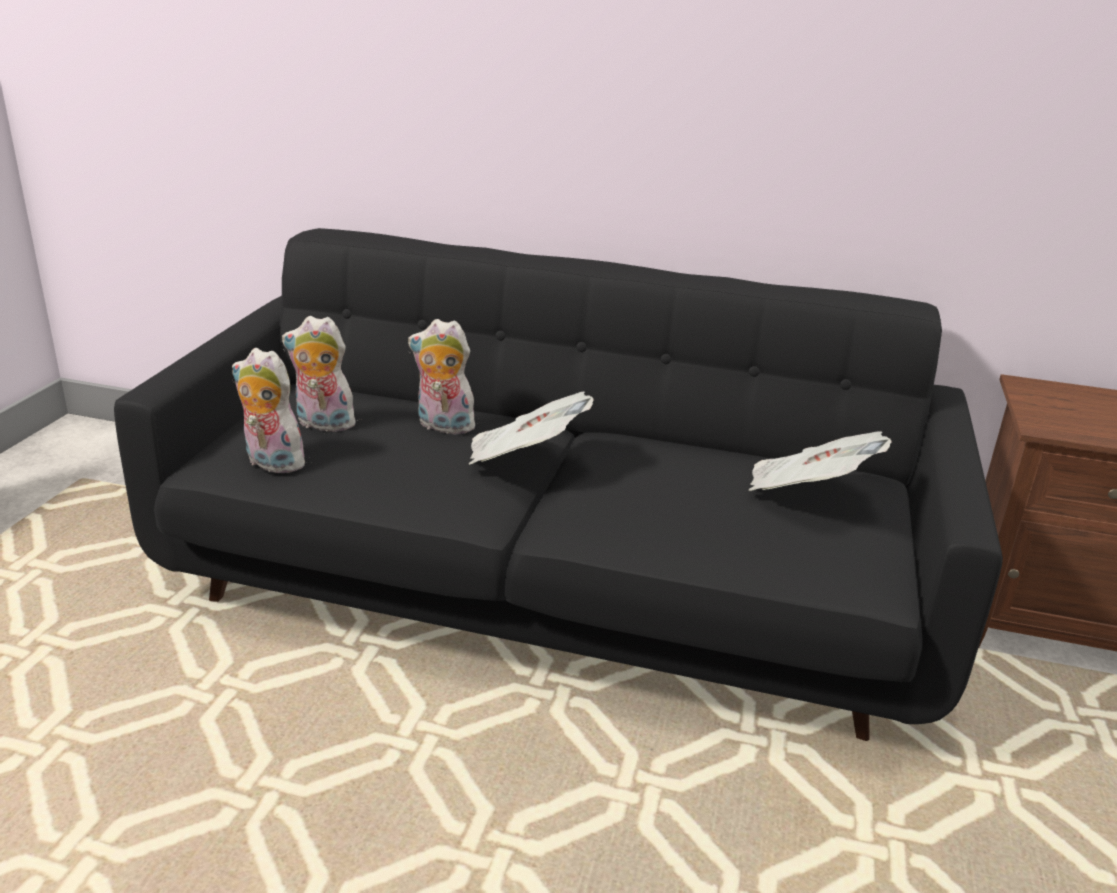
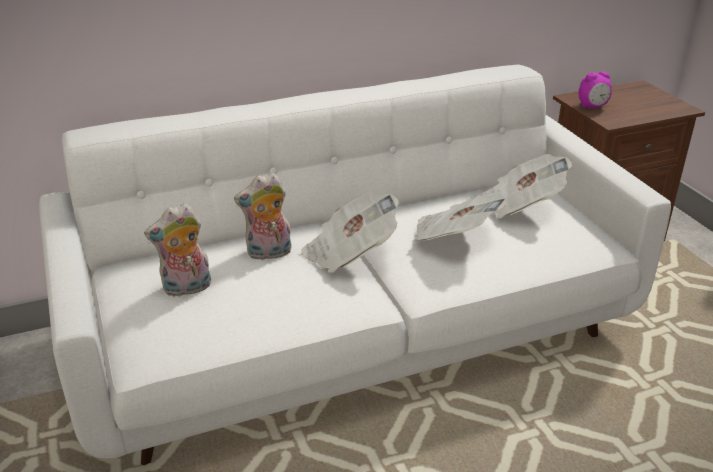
camera: 35 degrees left, 5 degrees up
black sofa [114,228,1003,741] -> white sofa [39,65,671,465]
plush toy [232,348,305,473] -> none
none -> newspaper [414,192,507,242]
none -> alarm clock [578,71,612,108]

